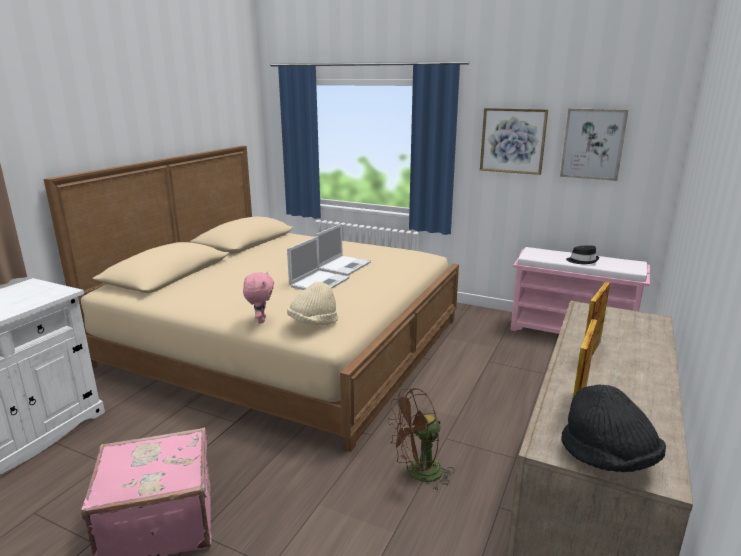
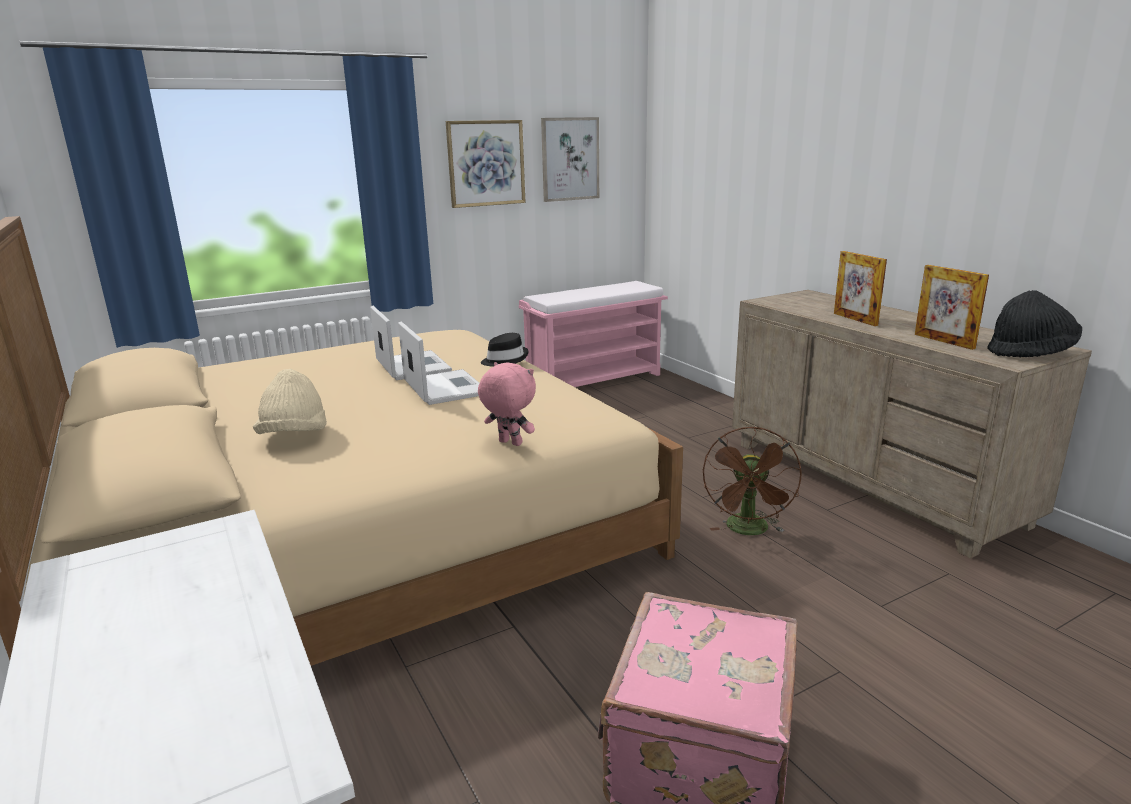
camera: 55 degrees left, 0 degrees up
beige hat [287,281,338,325] -> beige hat moved to [253,369,327,434]
black hat [566,245,600,264] -> black hat moved to [481,333,529,367]

